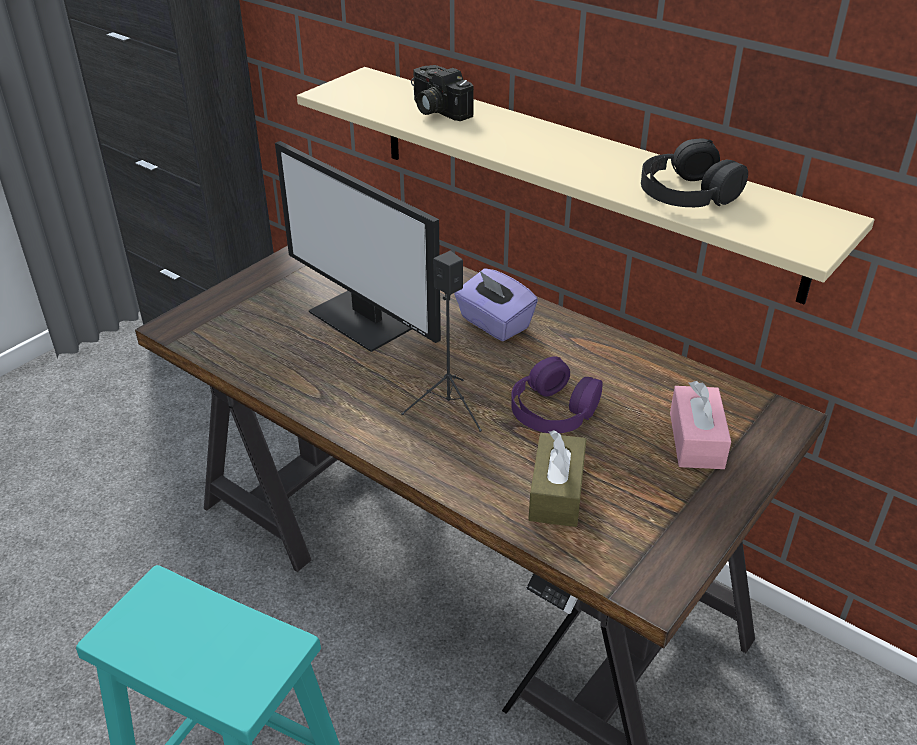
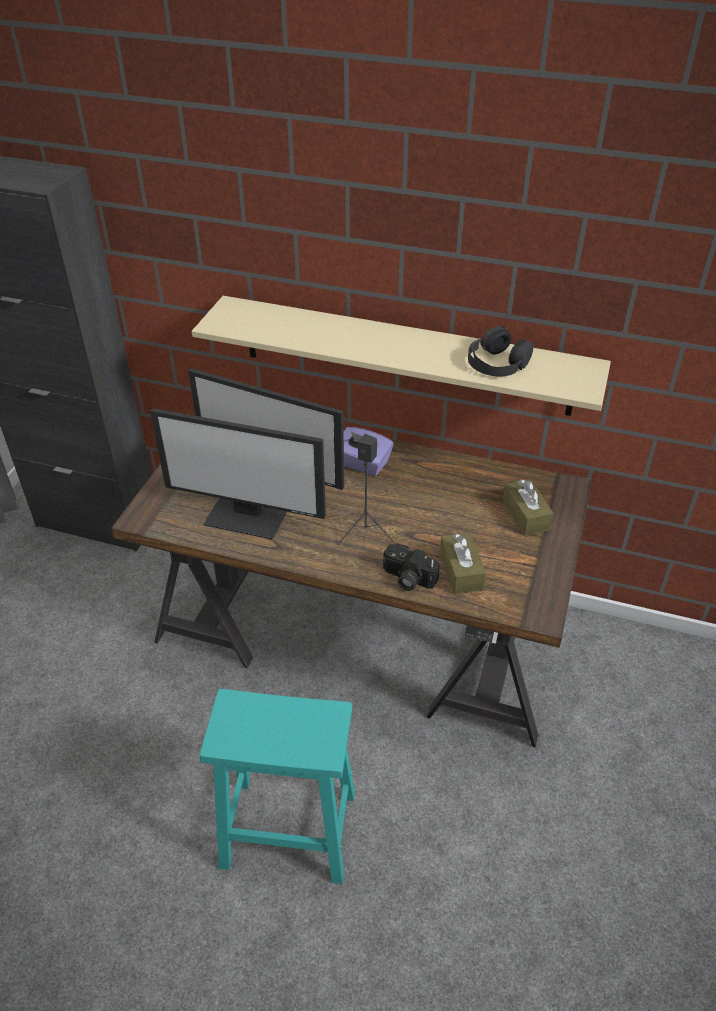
camera: 20 degrees left, 5 degrees up
camera [411,65,474,121] -> camera moved to [382,543,440,591]
purple headphones [511,356,603,433] -> none
pink tissue box [670,381,731,469] -> brown tissue box [503,479,554,536]
none -> monitor [150,408,326,540]

